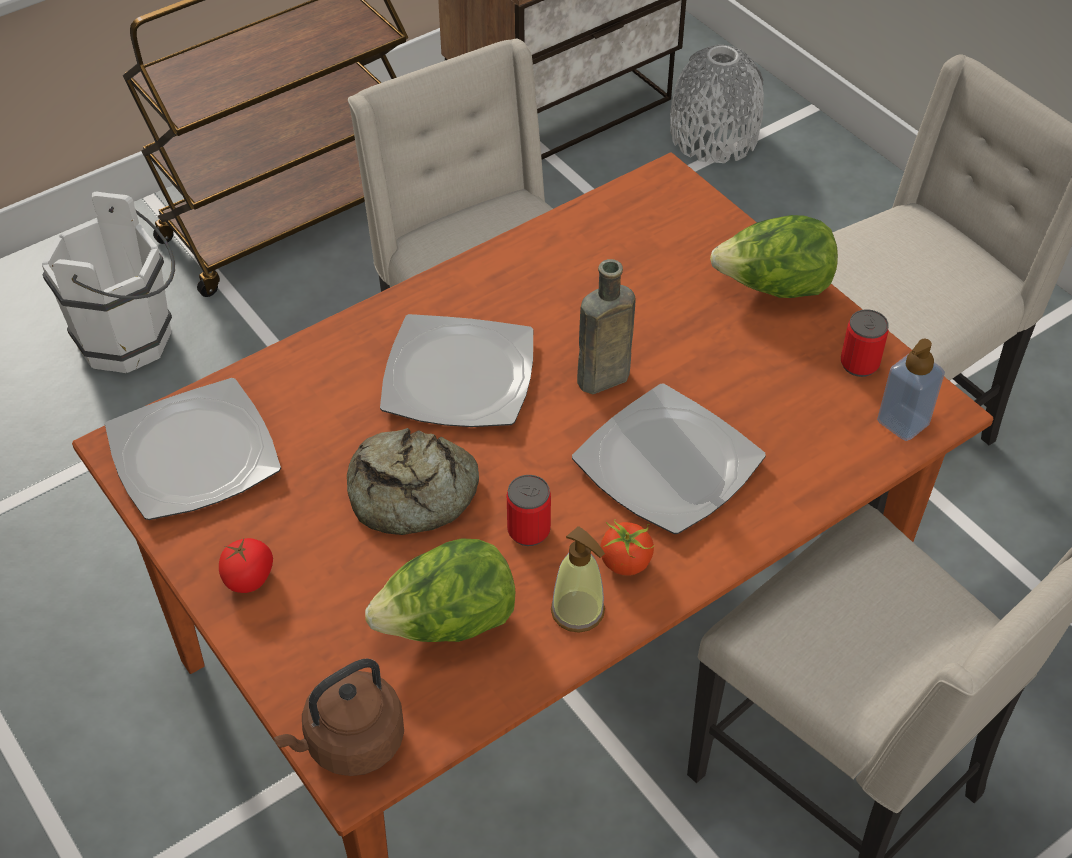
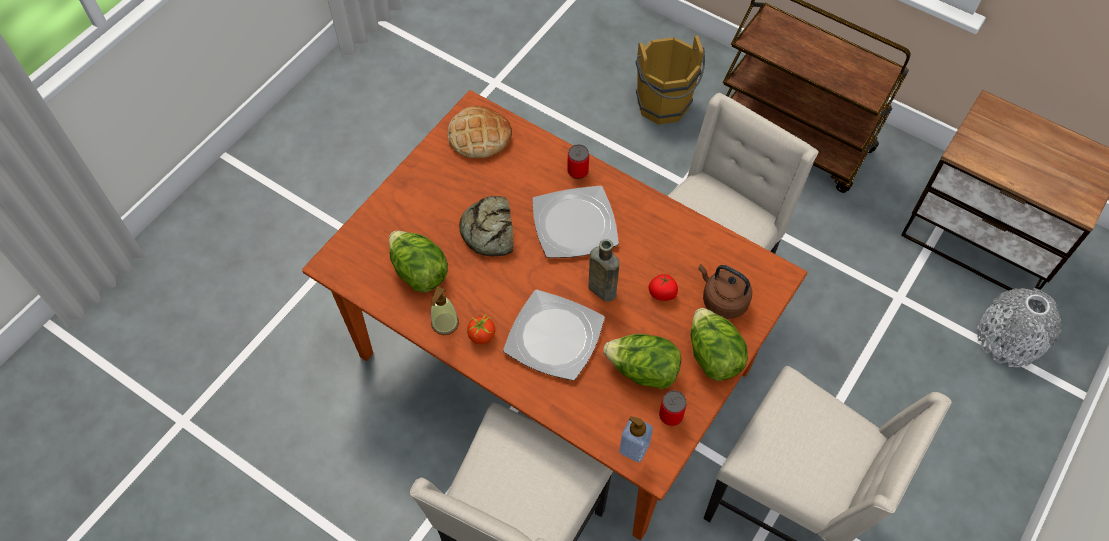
camera: 70 degrees right, 10 degrees up
white bucket [42,191,175,373] -> brown bucket [636,35,705,125]
plate [105,378,281,520] -> bread [448,106,512,158]
tomato [219,538,273,593] -> tomato moved to [648,273,678,301]
brown kettle [273,658,404,776] -> brown kettle moved to [698,264,752,319]
can [507,475,551,546] -> can moved to [567,144,589,179]
none -> lettuce [603,334,681,389]

